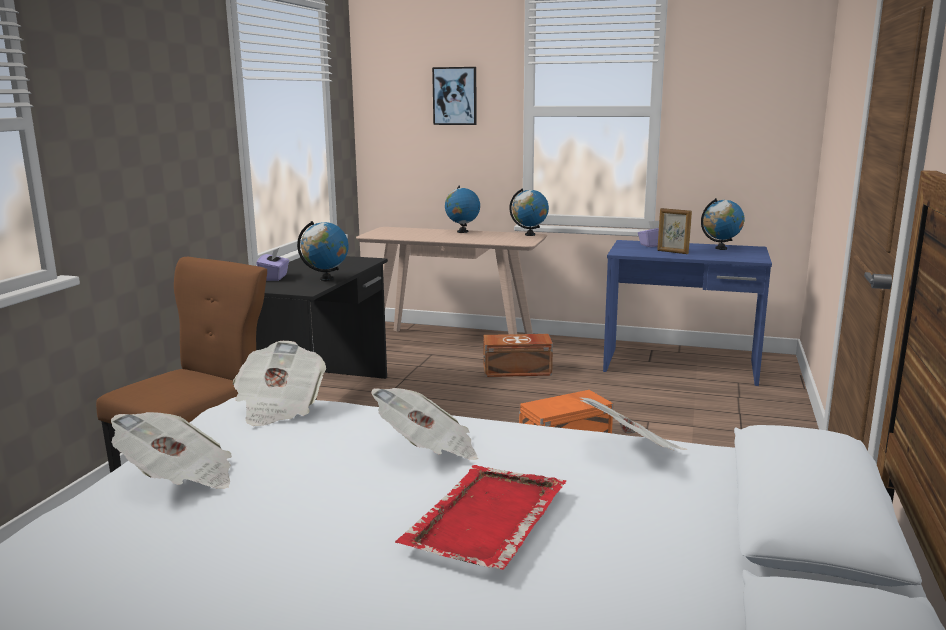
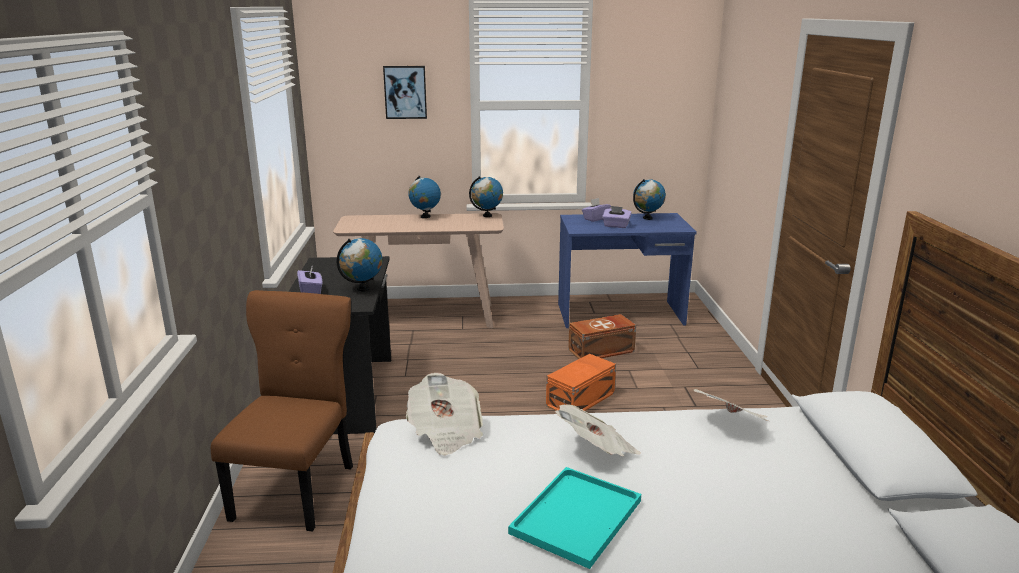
camera: 20 degrees left, 5 degrees up
newspaper [111,412,232,489] -> none
red tray [395,465,566,570] -> none
brown storage box [483,334,553,377] -> brown storage box moved to [568,314,636,359]
picture frame [657,208,692,254] -> purple tissue box [602,206,632,228]
none -> turquoise tray [508,467,641,569]

